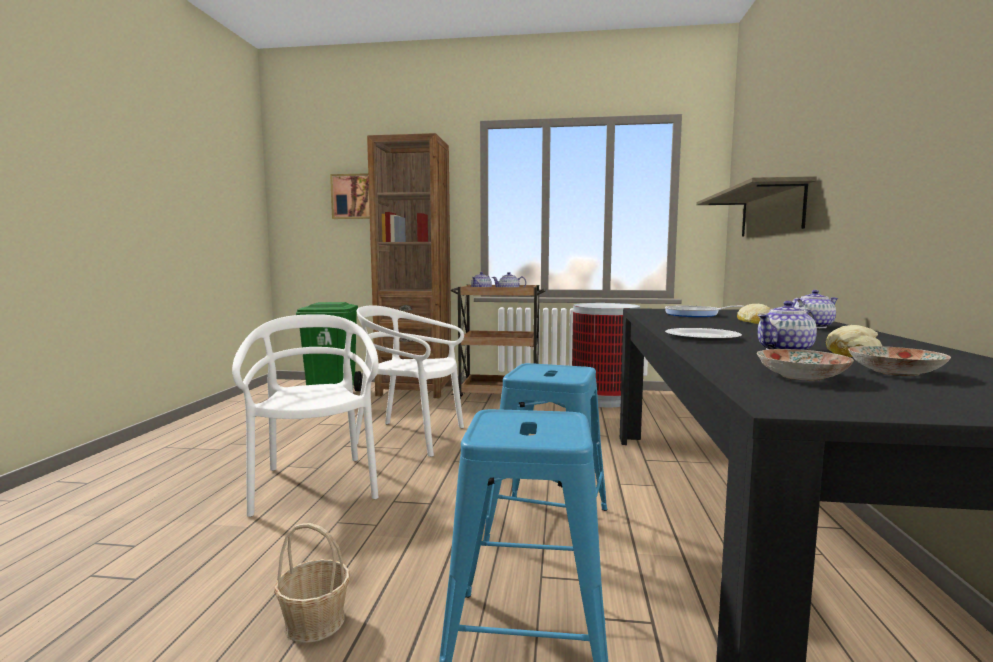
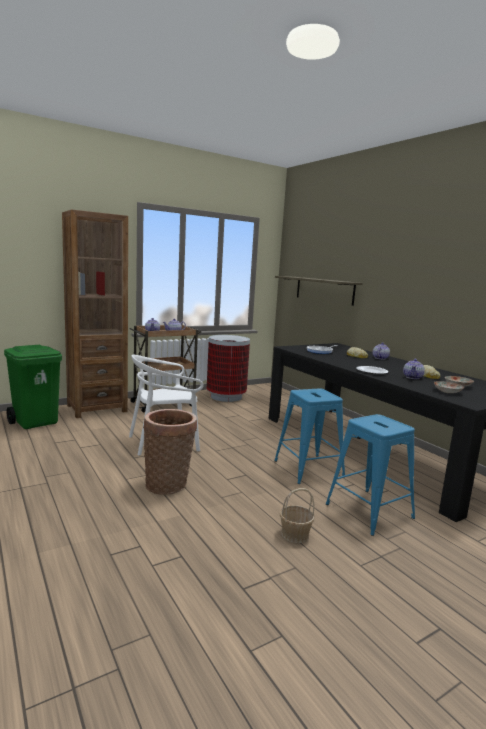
camera: 40 degrees left, 5 degrees up
white chair [232,314,378,517] -> basket [143,409,197,495]
picture [330,173,370,219] -> none

